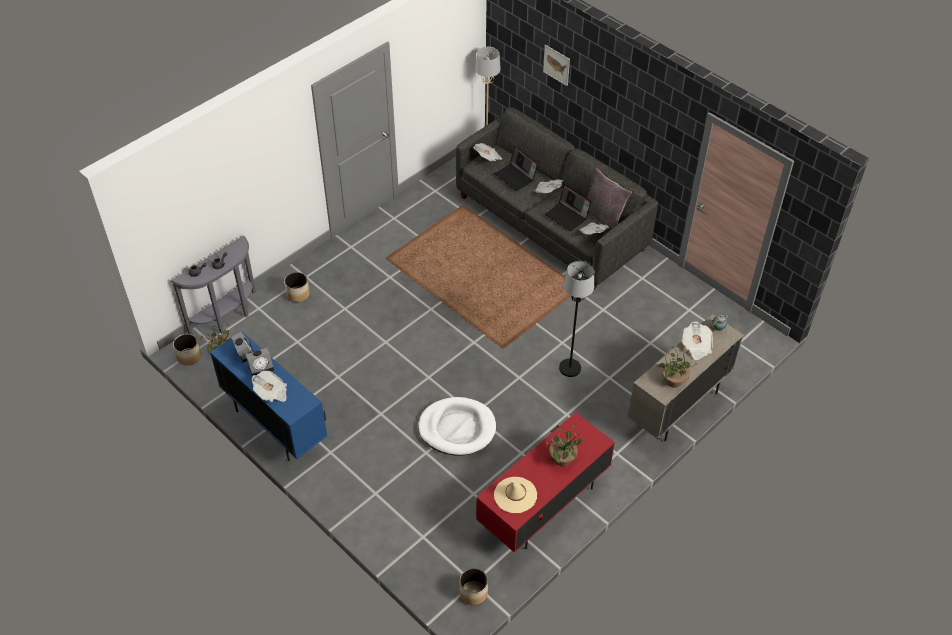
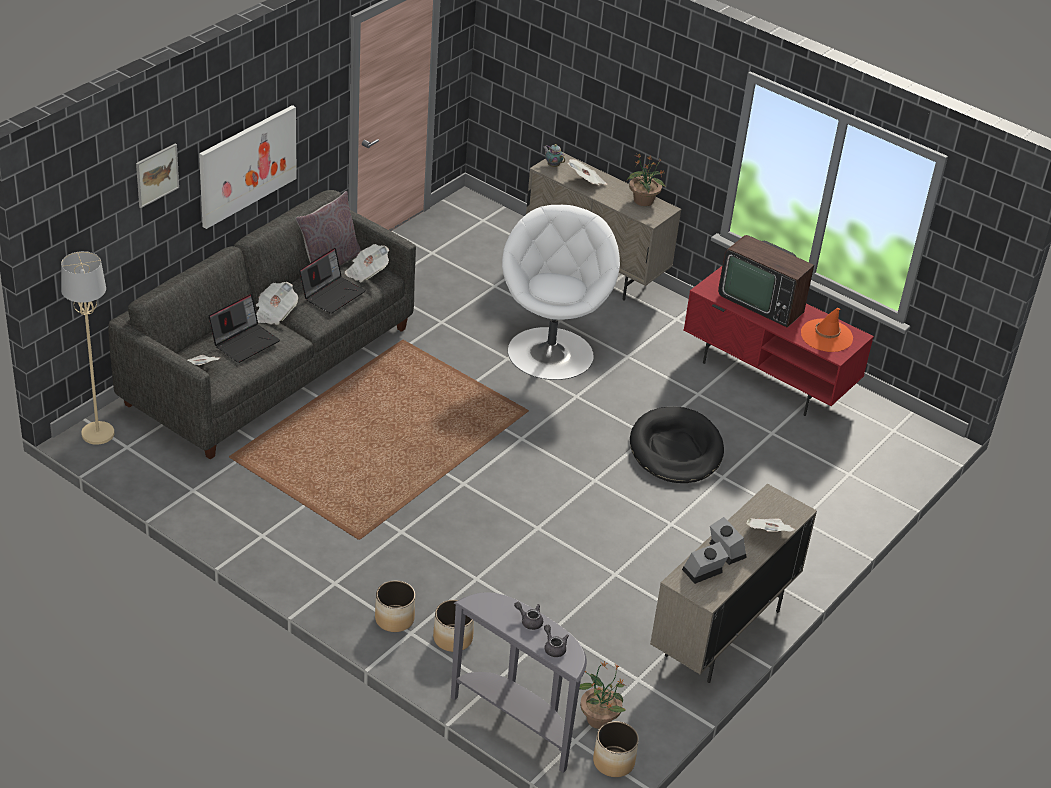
camera: 100 degrees left, 10 degrees down
blue cabinet [210,331,327,461] -> beige cabinet [650,484,817,683]
white dog bed [418,397,496,456] -> black dog bed [630,407,724,483]
planter [459,568,488,605] -> planter moved to [375,580,415,632]
beige hat [494,477,537,513] -> orange hat [801,308,853,352]
potted plant [547,425,584,466] -> television [718,235,814,328]
black floor lamp [559,261,594,377] -> white armchair [502,205,620,380]
none -> picture [199,105,297,229]

